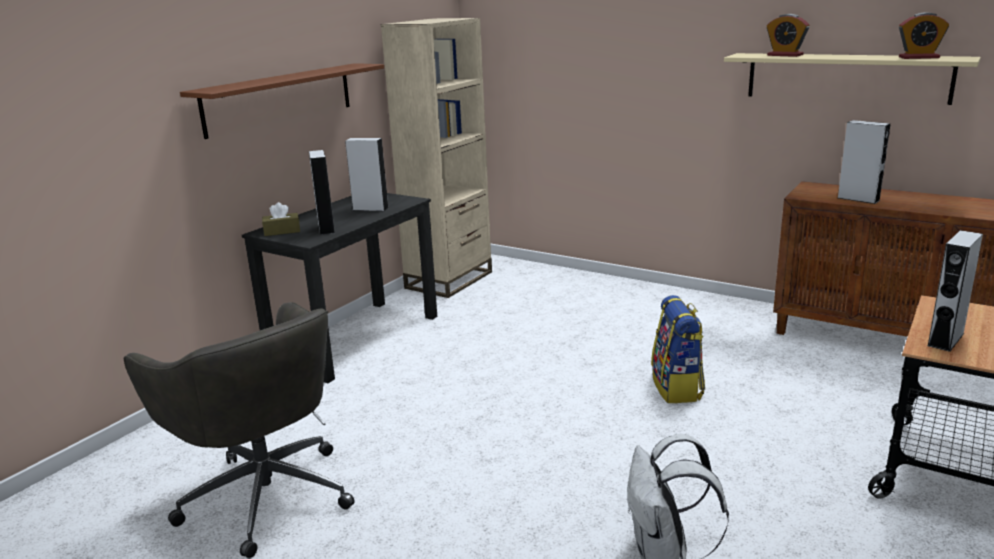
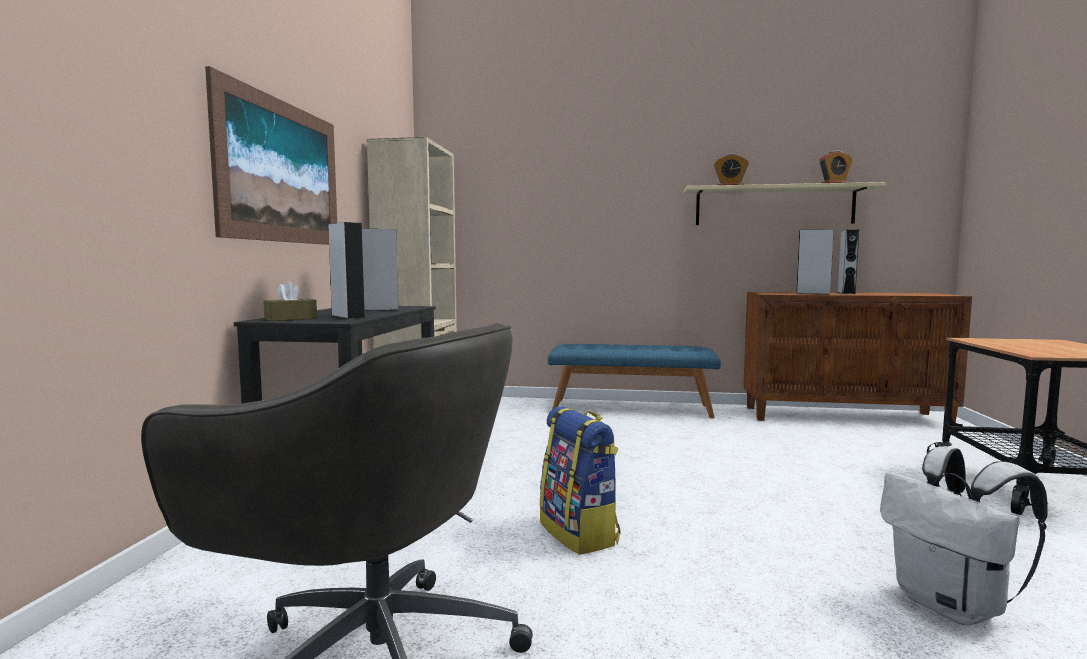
camera: 25 degrees left, 15 degrees down
brown shelf [180,63,384,139] -> picture [205,66,337,245]
backpack [651,295,705,403] -> backpack moved to [540,406,621,555]
grey speaker [927,230,983,352] -> grey speaker moved to [837,230,859,294]
none -> blue bench [548,344,721,418]

